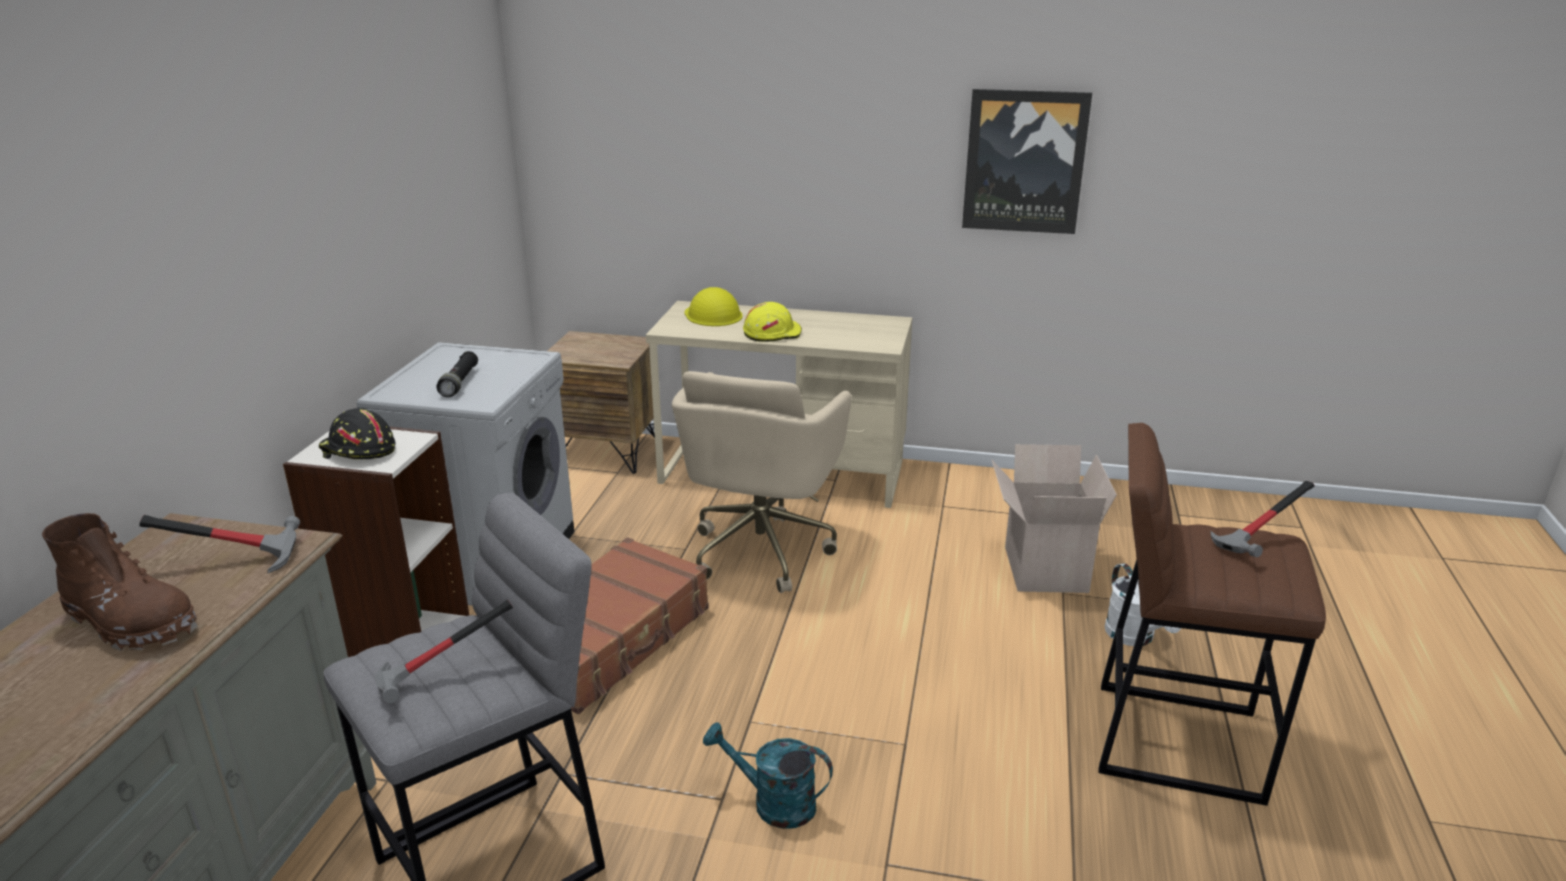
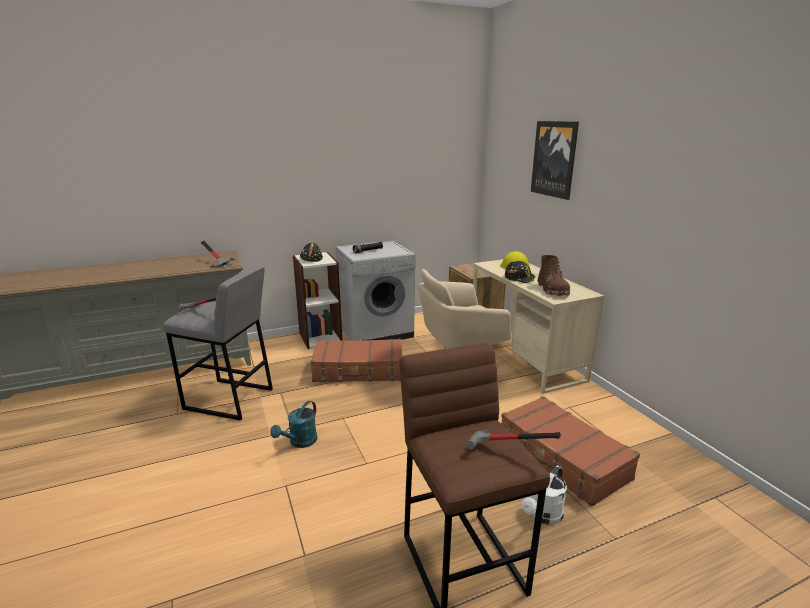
camera: 55 degrees right, 5 degrees down
brown boot [42,513,198,651] -> brown boot moved to [538,255,570,297]
turquoise watering can [703,722,833,829] -> turquoise watering can turned 135 degrees counterclockwise [270,401,317,448]
yellow hard hat [743,302,802,342] -> black hard hat [505,261,536,283]
picture [962,89,1092,234] -> picture moved to [531,121,579,200]
cardboard box [992,444,1117,593] -> brown suitcase [501,396,640,507]

